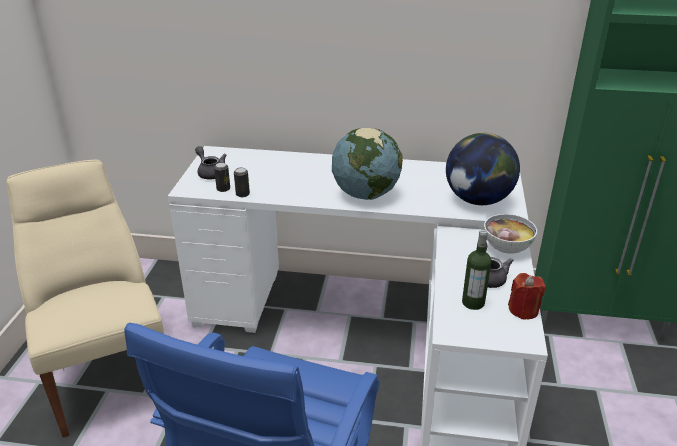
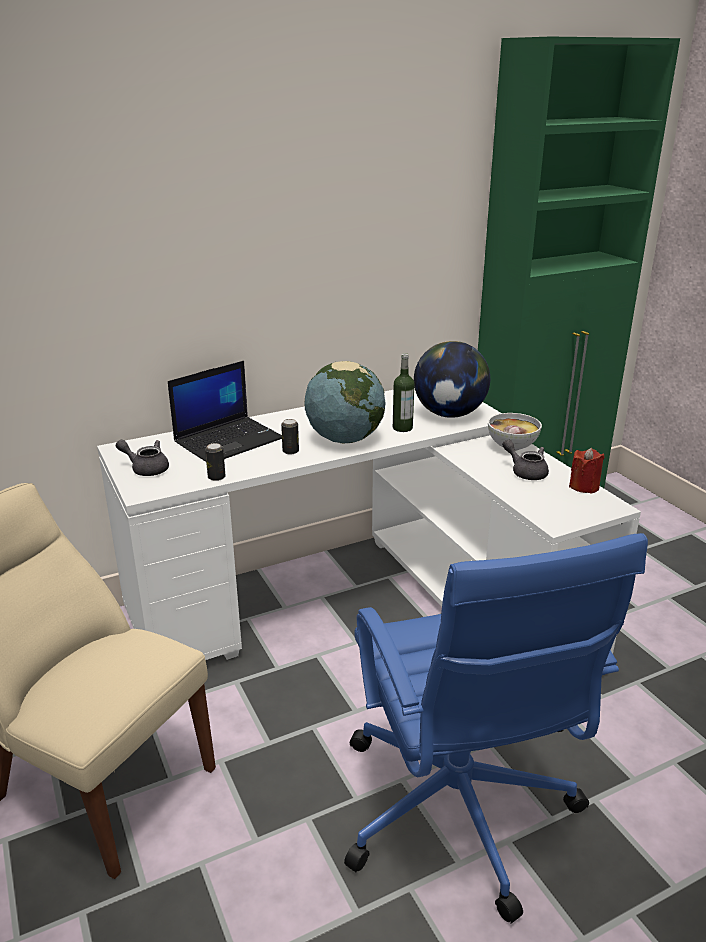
camera: 35 degrees left, 5 degrees down
can [214,162,230,192] -> can moved to [281,419,299,454]
bottle [462,230,491,310] -> bottle moved to [393,353,414,432]
none -> laptop [168,361,282,462]

